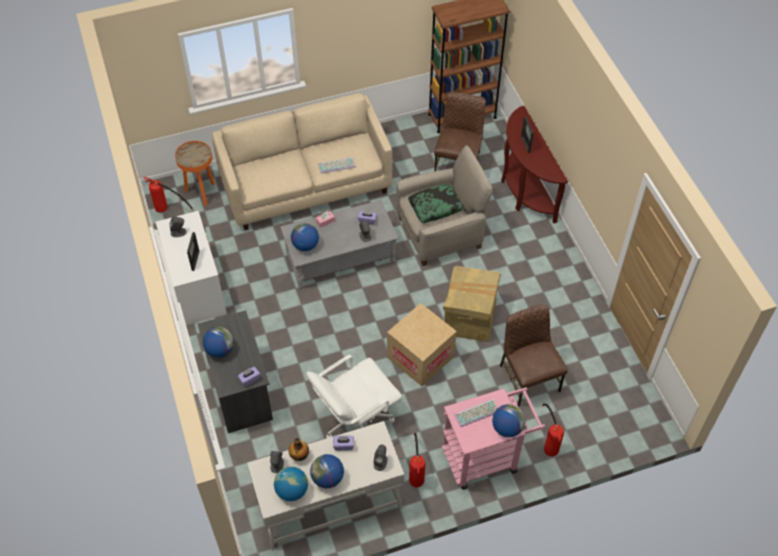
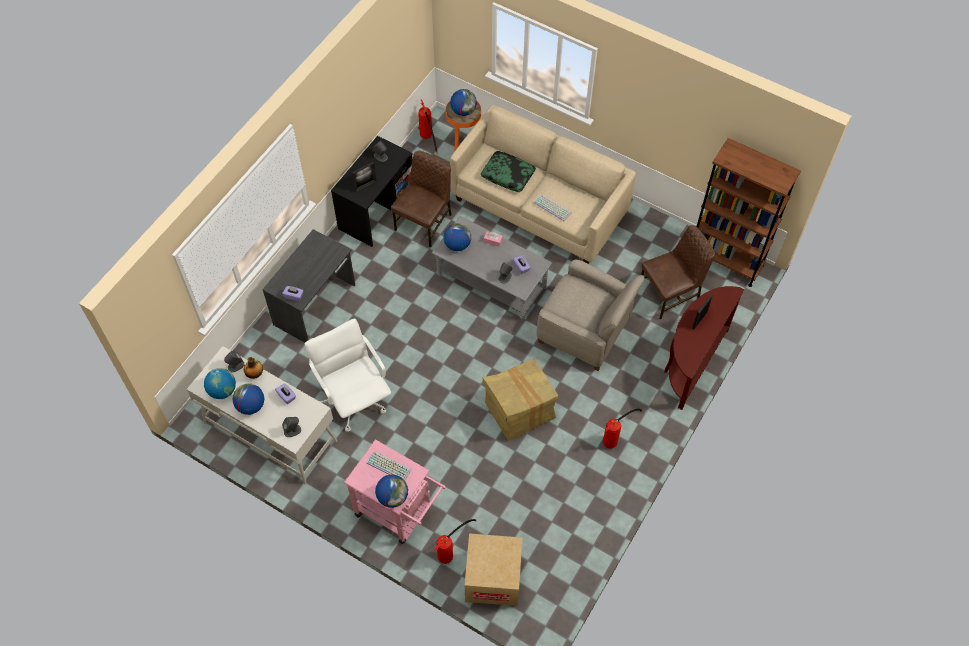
camera: 50 degrees right, 5 degrees up
white desk [156,211,227,325] -> black desk [331,136,413,247]
globe [203,327,234,358] -> globe moved to [450,89,477,116]
white office chair [306,355,402,439] -> white office chair turned 45 degrees clockwise [305,319,391,432]
cardboard box [387,303,457,386] -> cardboard box moved to [465,533,522,606]
pillow [408,184,463,223] -> pillow moved to [481,151,536,192]
fire extinguisher [409,433,426,487] -> fire extinguisher moved to [603,409,642,449]
brown chair [500,305,568,407] -> brown chair moved to [391,151,452,248]

